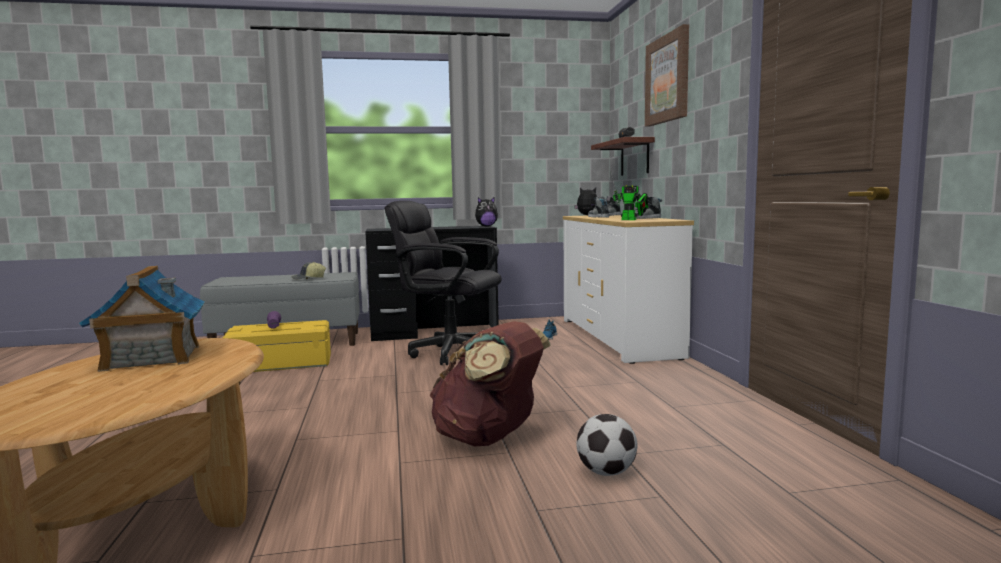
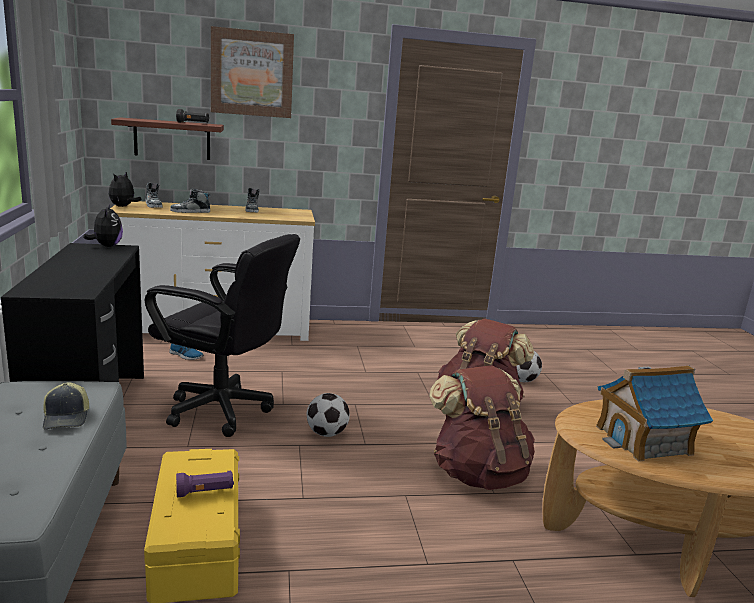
camera: 90 degrees left, 10 degrees up
black office chair [385,201,502,365] -> black office chair turned 90 degrees counterclockwise [145,234,300,437]
toy robot [611,173,649,220] -> none
none -> football [307,393,350,437]
none -> brown backpack [429,365,535,490]

